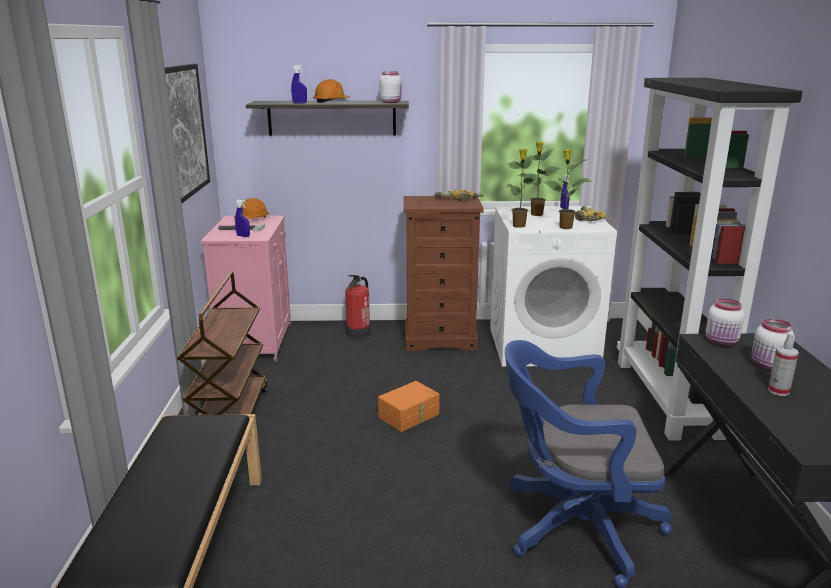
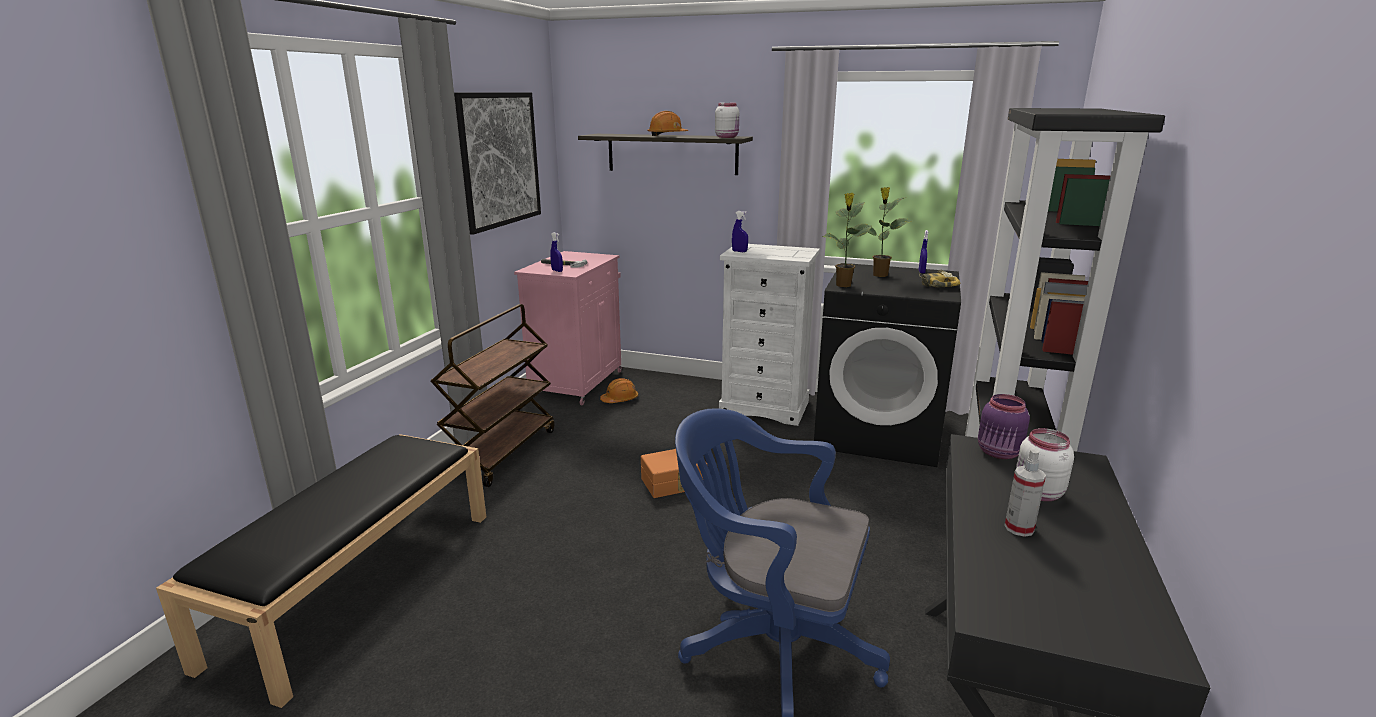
camera: 20 degrees right, 0 degrees up
orange hard hat [234,198,269,219] -> orange hard hat moved to [600,378,638,403]
blue spray bottle [291,65,307,104] -> blue spray bottle moved to [732,211,748,252]
fire extinguisher [345,275,371,338] -> none
brown dresser [403,196,484,351] -> white dresser [719,244,820,426]
power drill [434,189,484,202] -> none
white washing machine [490,206,617,367] -> black washing machine [814,263,961,467]
potted plant [544,149,592,229] -> none
white jar [706,298,744,346] -> purple jar [978,394,1030,459]

